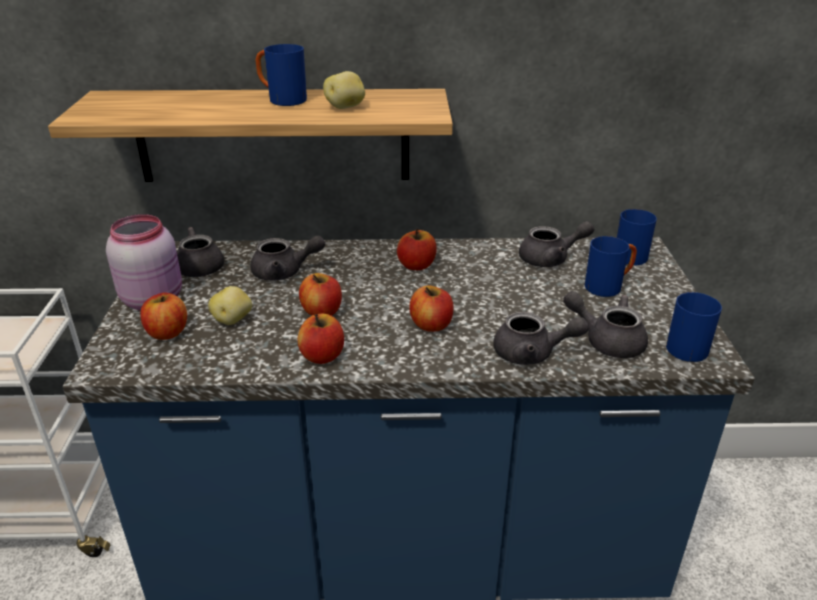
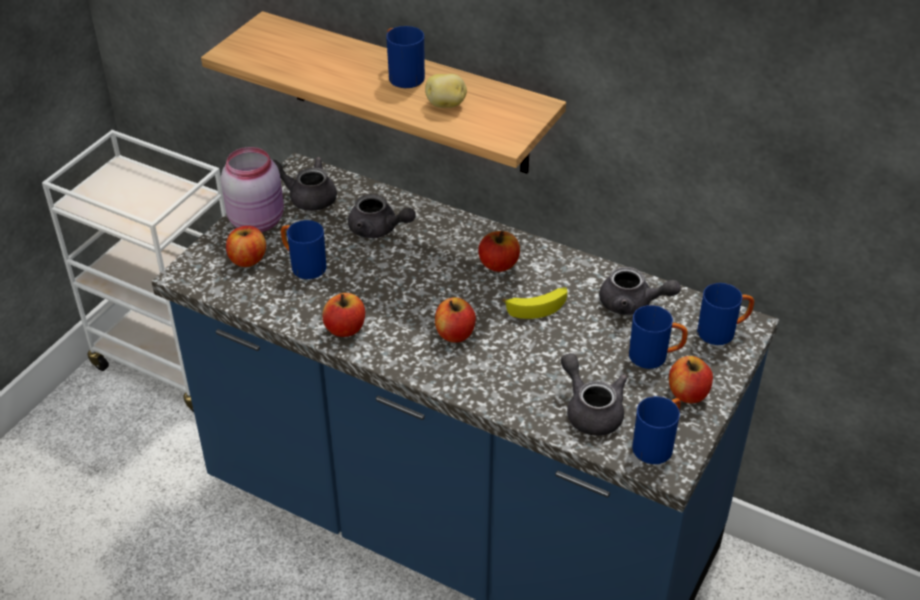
camera: 30 degrees right, 10 degrees up
potato [208,286,252,325] -> blue mug [281,220,327,279]
apple [299,273,342,316] -> apple moved to [669,356,713,403]
grey teapot [494,312,589,365] -> none
none -> banana [502,287,567,319]

